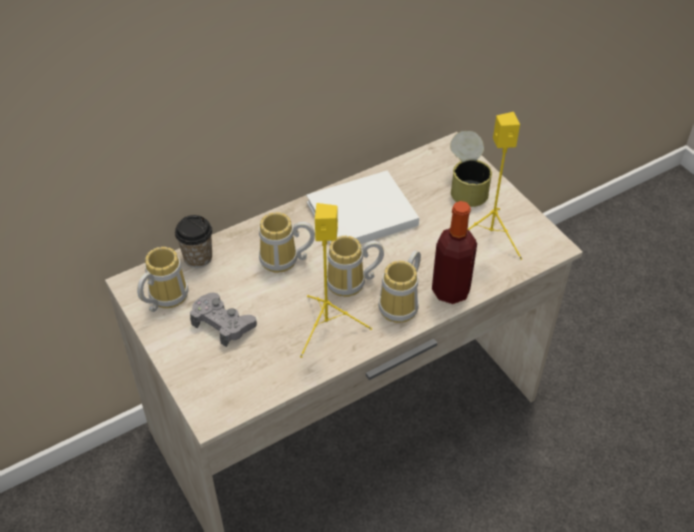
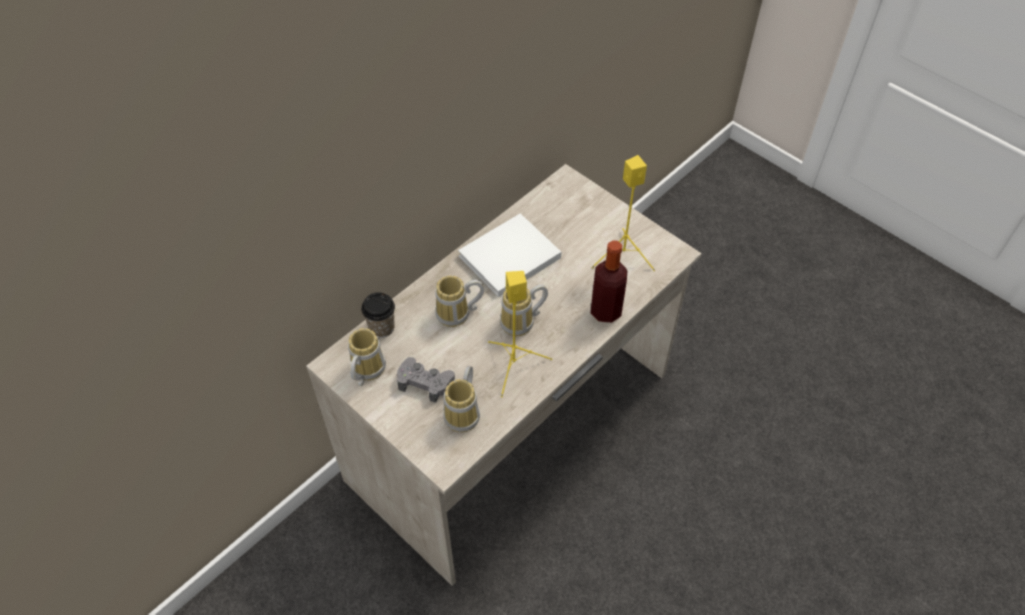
camera: 15 degrees left, 5 degrees up
mug [378,250,421,323] -> mug moved to [443,366,480,433]
can [450,131,492,207] -> none

